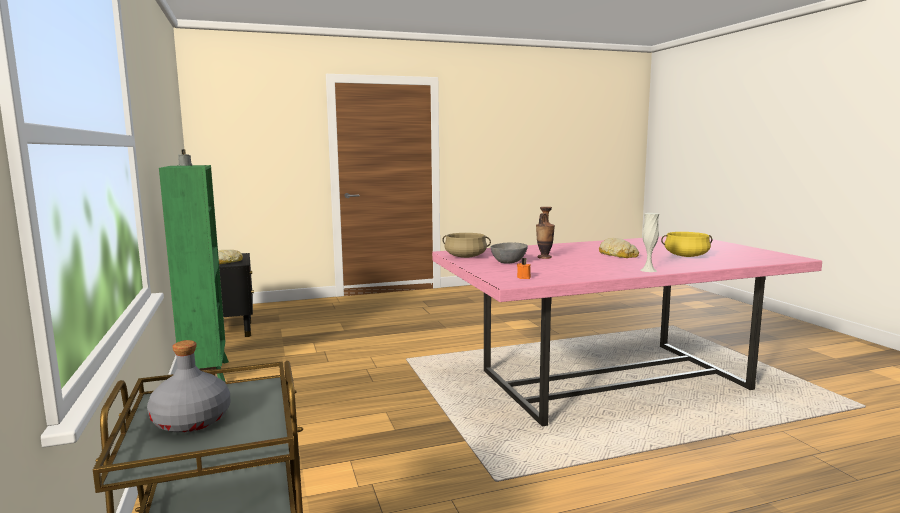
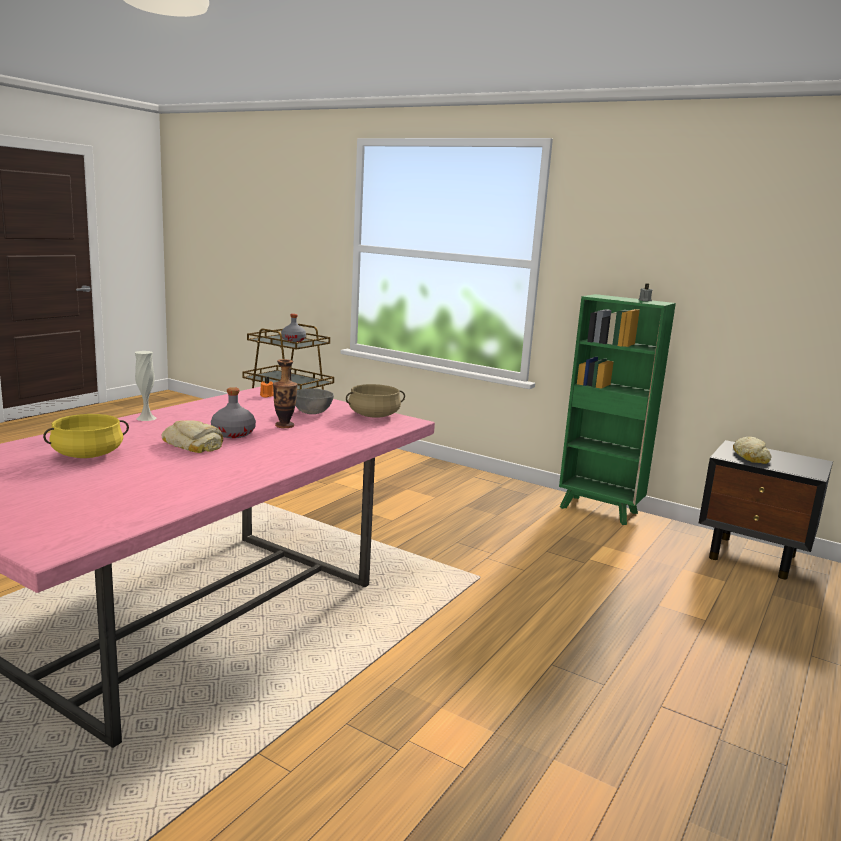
camera: 140 degrees right, 5 degrees up
none -> grey bottle [211,387,256,438]

